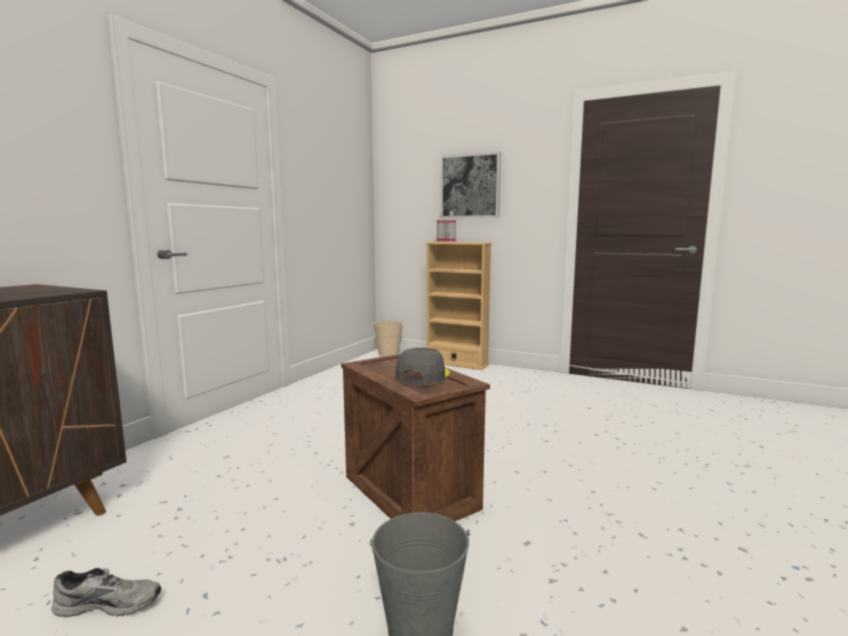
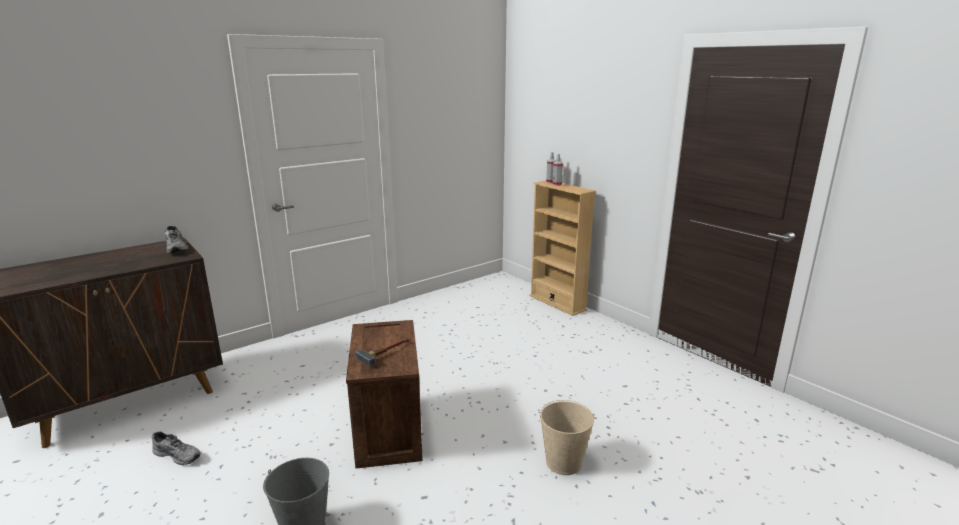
camera: 25 degrees right, 10 degrees up
beige bucket [374,321,403,357] -> beige bucket moved to [540,400,594,475]
grey cap [396,348,450,385] -> hammer [355,337,410,367]
picture [441,152,501,218] -> none
none -> grey shoe [165,226,188,254]

